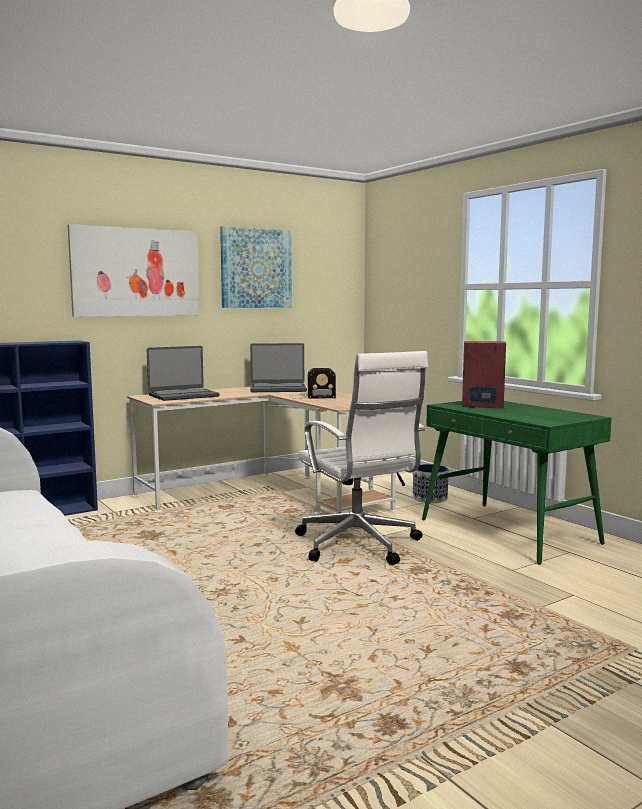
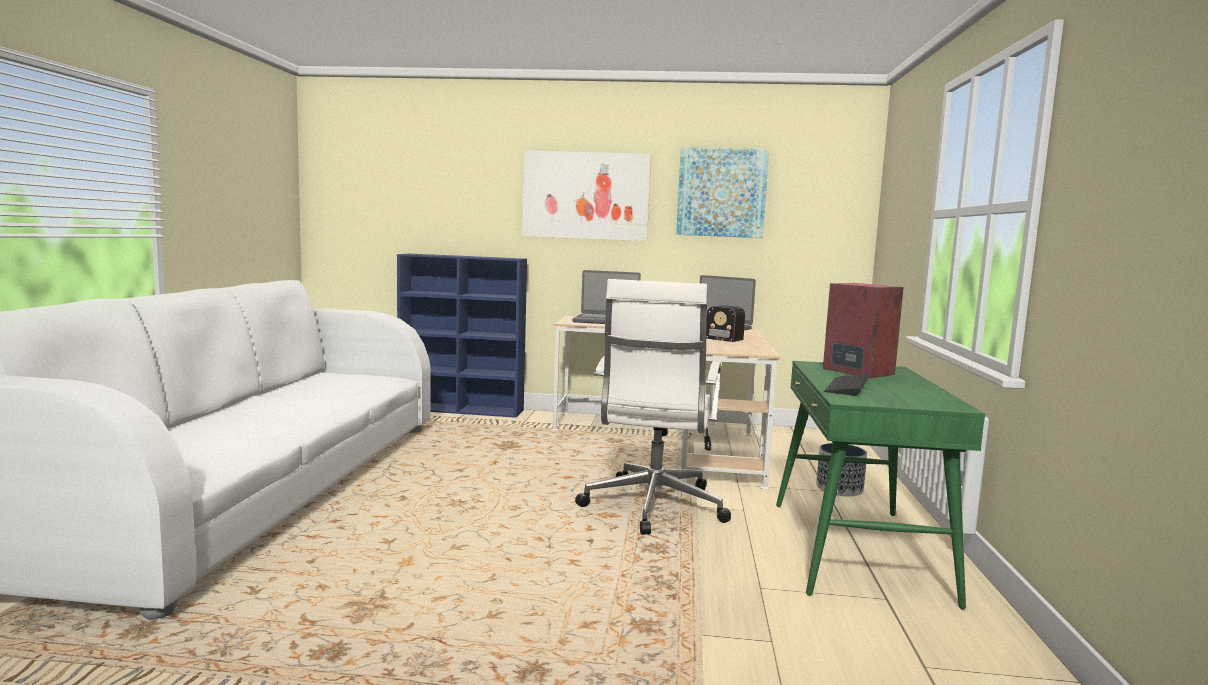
camera: 40 degrees right, 0 degrees up
none -> keyboard [824,374,869,396]

